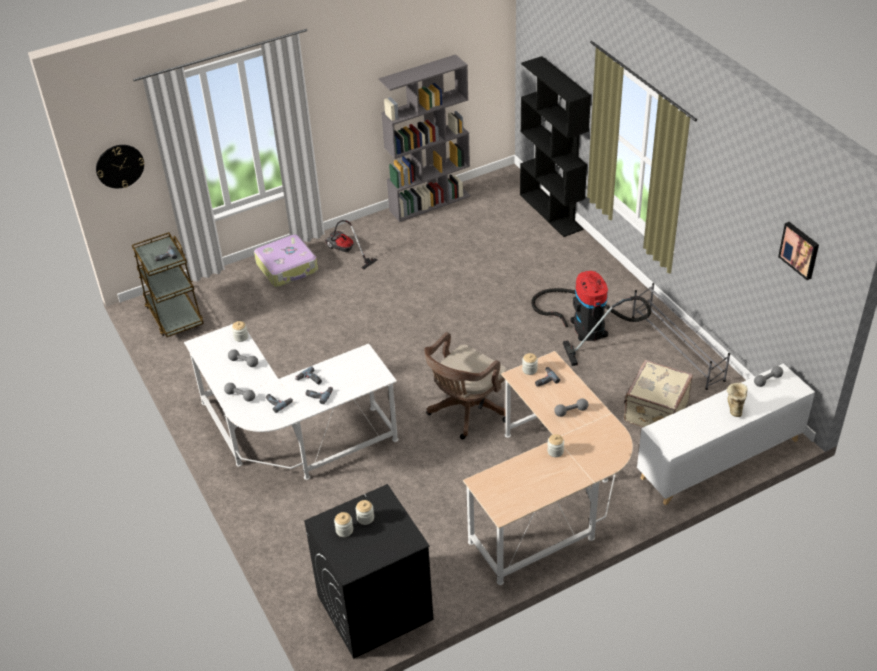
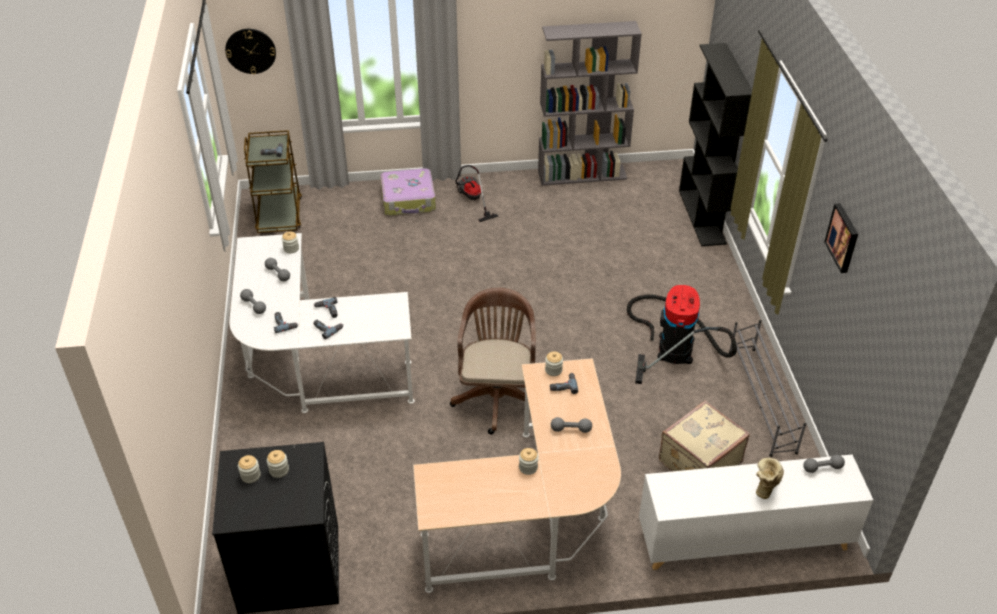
camera: 20 degrees right, 0 degrees up
brown office chair [424,332,506,440] -> brown office chair turned 120 degrees clockwise [450,288,536,435]
picture [778,222,819,280] -> picture moved to [824,203,858,273]

